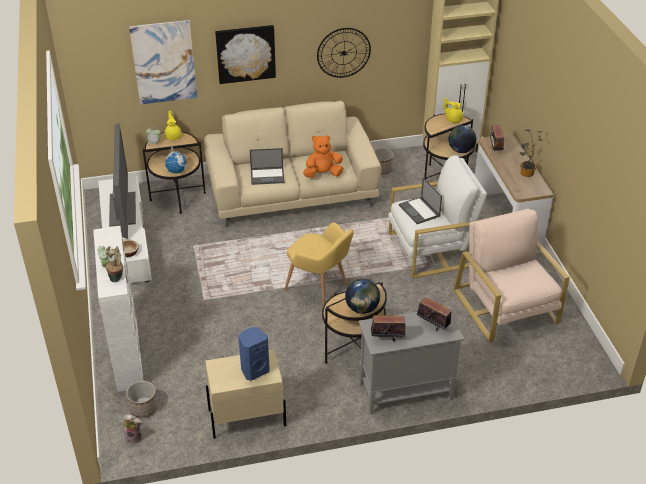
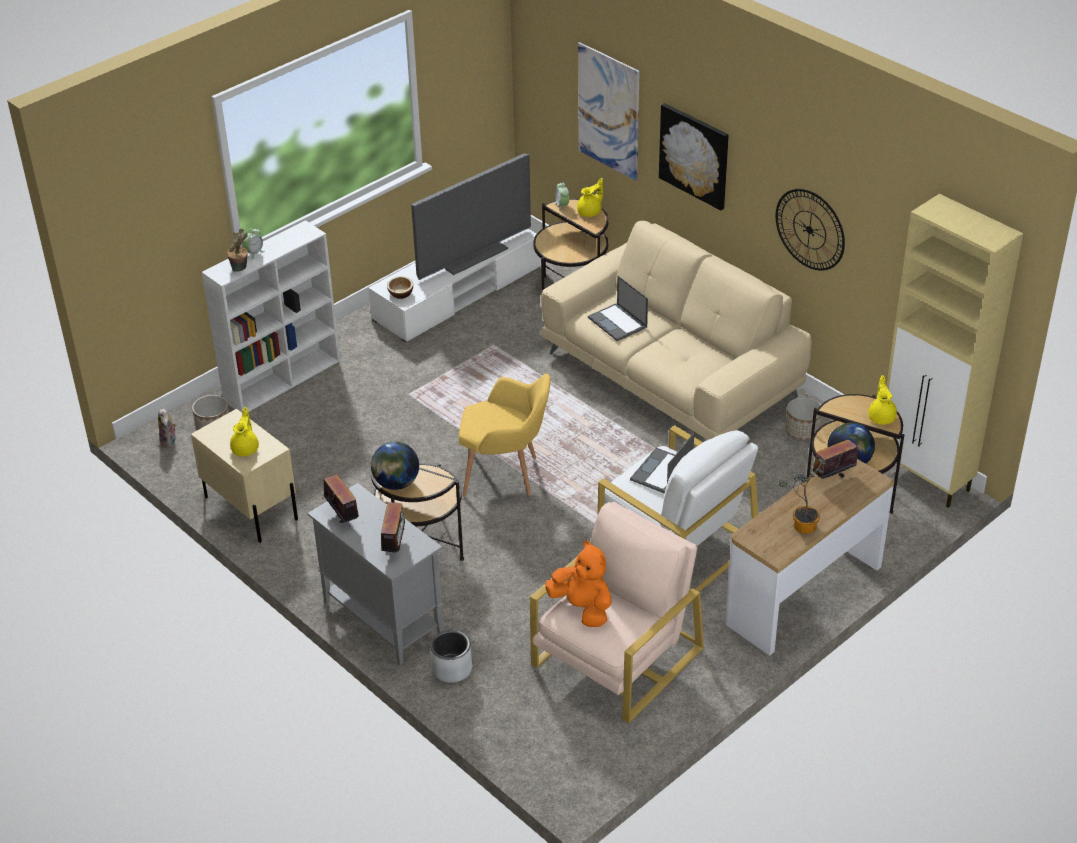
camera: 60 degrees right, 0 degrees up
globe [163,146,187,174] -> none
blue speaker [238,327,270,381] -> yellow teapot [230,407,259,456]
yellow armchair [284,222,354,306] -> yellow armchair turned 90 degrees counterclockwise [459,374,551,497]
orange plush toy [303,135,344,178] -> orange plush toy moved to [545,540,612,627]
none -> grey planter [430,630,472,683]

